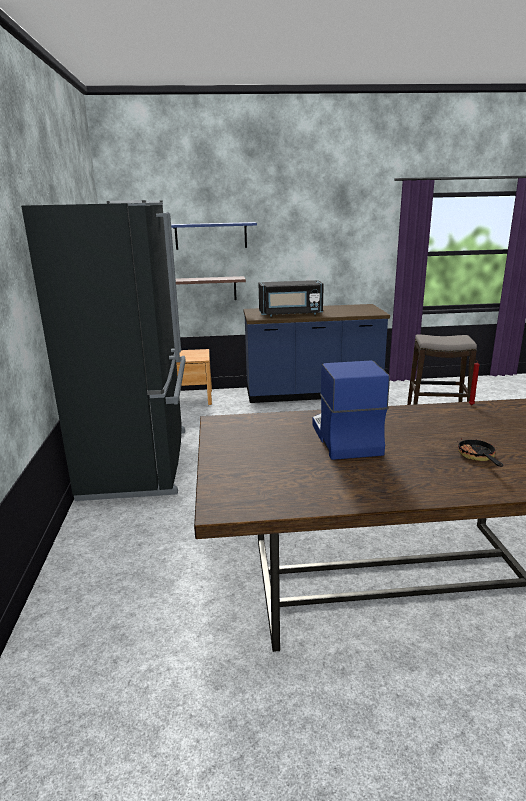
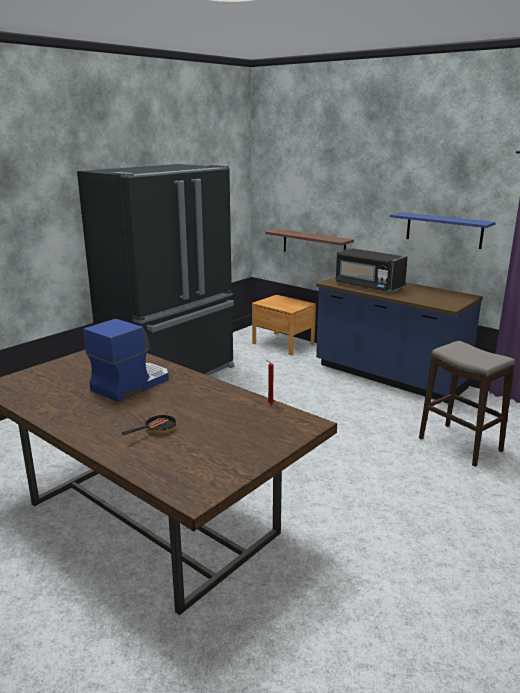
camera: 45 degrees right, 0 degrees up
blue shelf [171,222,257,250] -> blue shelf moved to [390,212,496,249]

